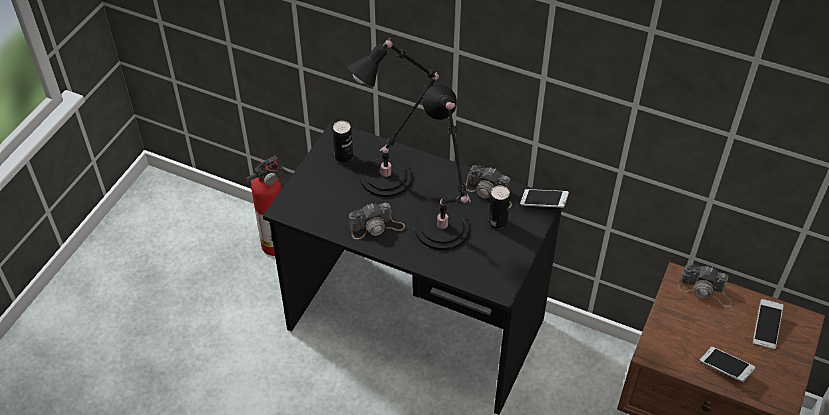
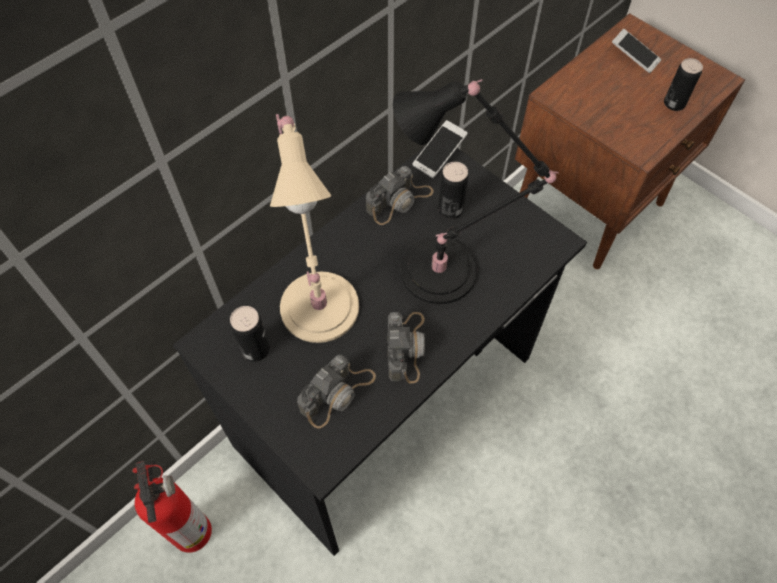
camera: 70 degrees left, 10 degrees up
black table lamp [347,38,439,197] -> beige table lamp [270,114,359,343]
camera [678,264,732,307] -> camera moved to [297,355,376,428]
phone [700,347,755,382] -> can [664,58,703,111]

